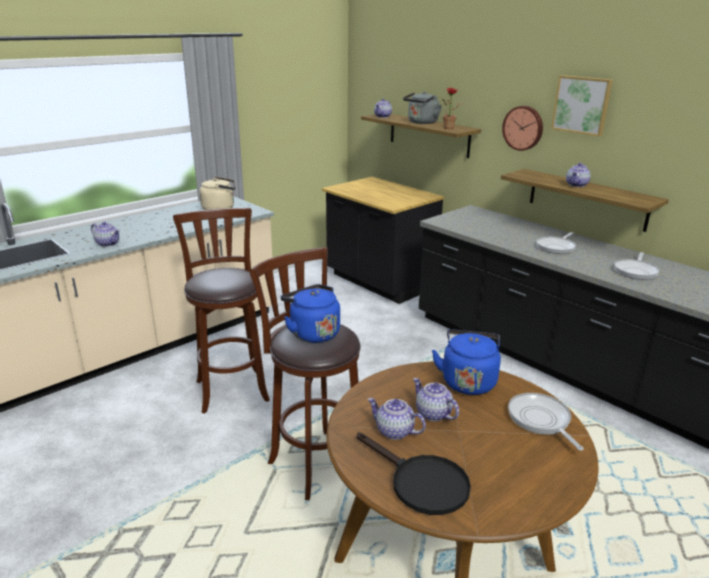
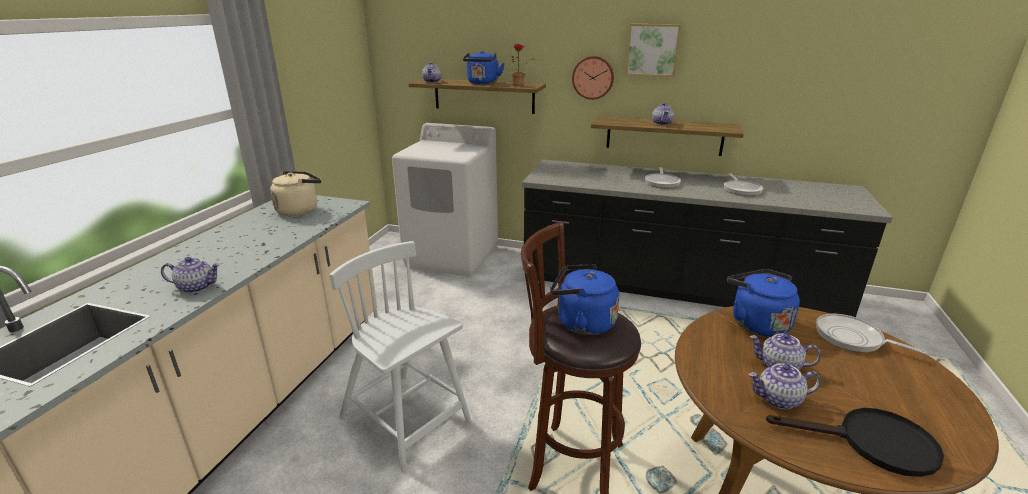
camera: 30 degrees left, 0 degrees up
brown stool [173,208,270,414] -> white chair [330,241,471,472]
black counter [322,177,444,304] -> white washing machine [392,123,498,277]
grey kettle [403,92,442,124] -> blue kettle [463,51,505,84]

